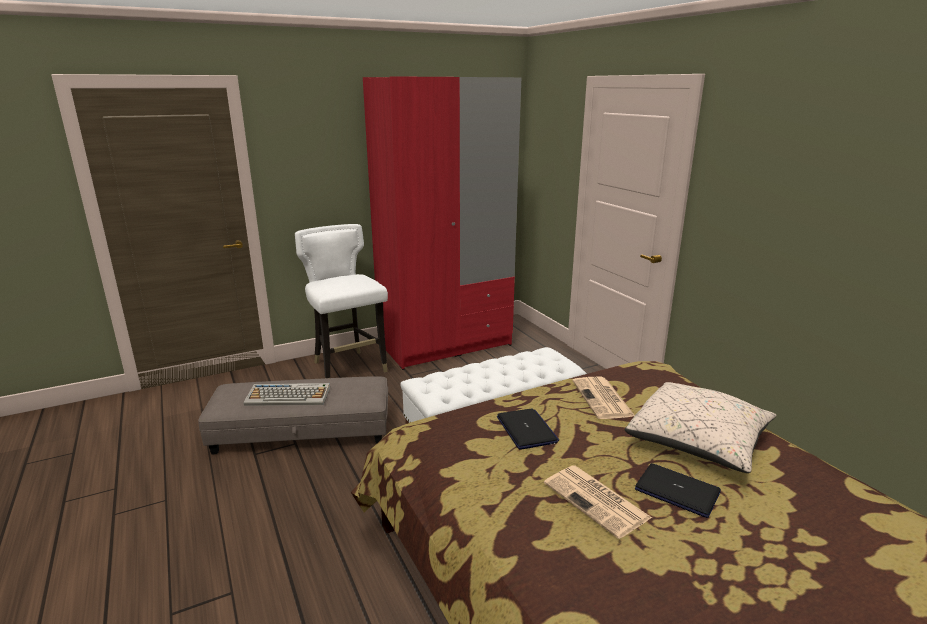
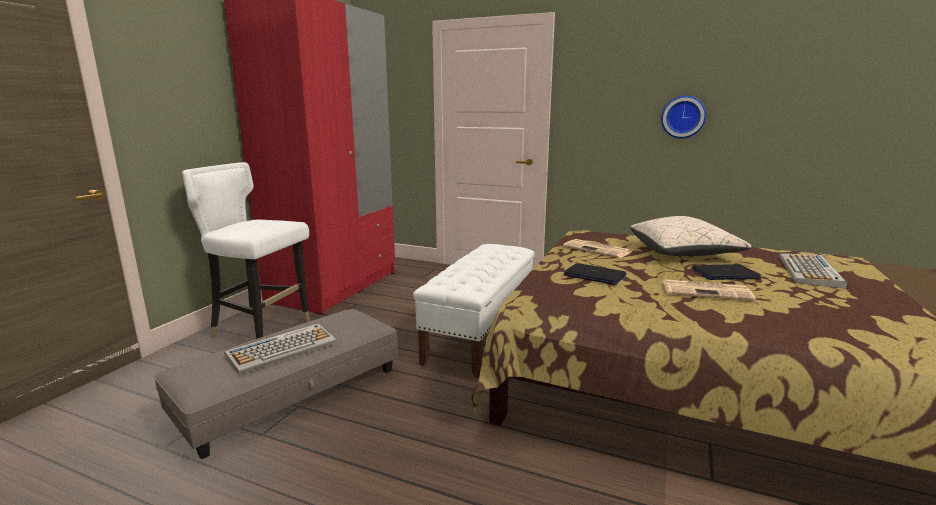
camera: 40 degrees left, 5 degrees down
none -> wall clock [661,96,706,139]
none -> keyboard [779,253,847,289]

